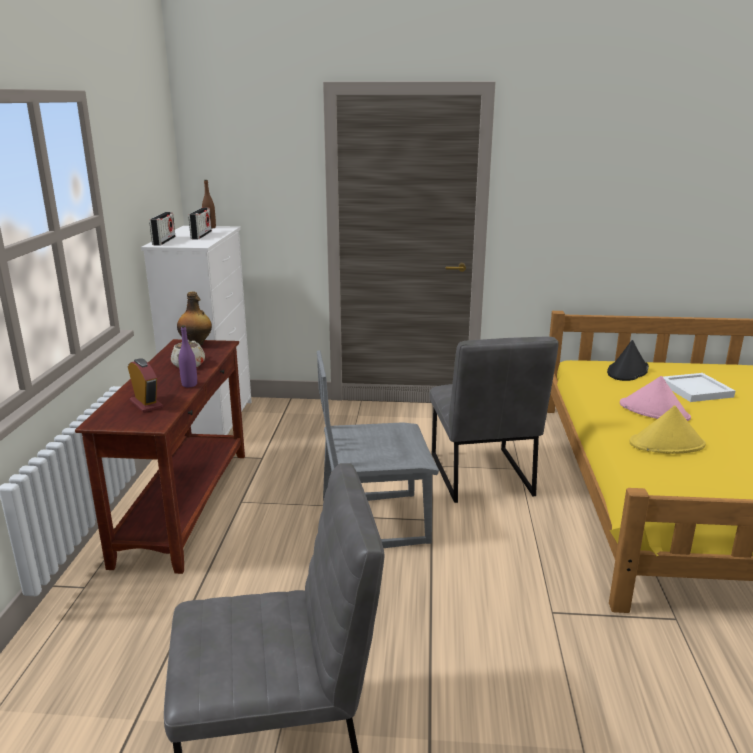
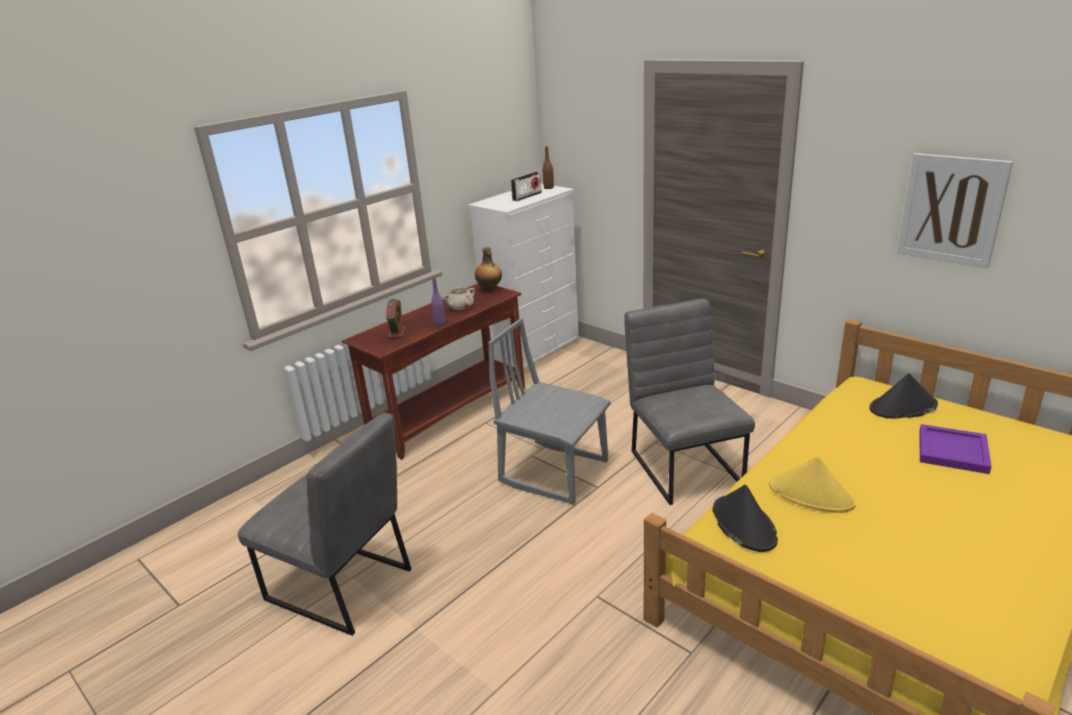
camera: 40 degrees right, 5 degrees up
radio [149,212,176,246] -> none
grey chair [429,337,559,503] -> grey chair turned 135 degrees clockwise [624,299,755,505]
pink hat [620,376,691,421] -> none
white tray [663,373,735,402] -> purple tray [919,424,992,474]
none -> black hat [713,484,778,552]
none -> picture [897,153,1013,268]

